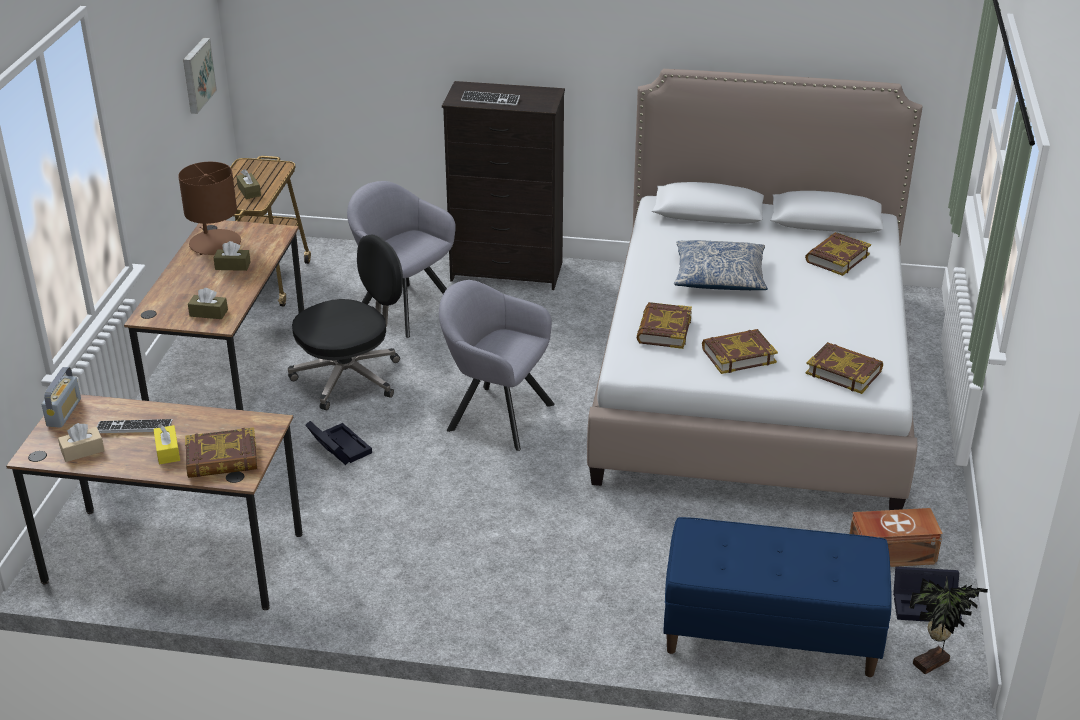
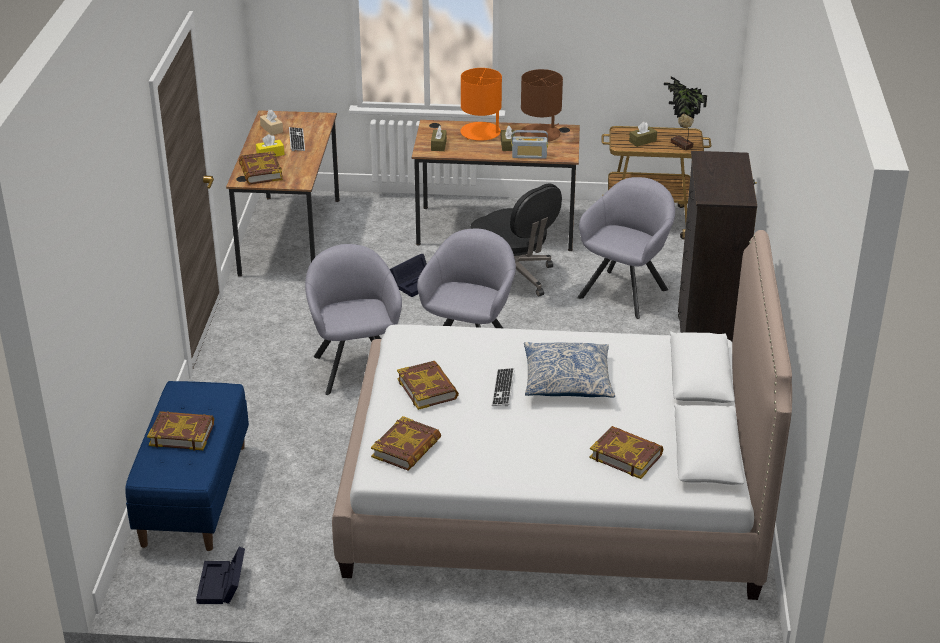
camera: 85 degrees right, 0 degrees up
radio [42,367,81,428] -> radio moved to [512,130,548,159]
picture [183,38,217,114] -> none
keyboard [461,91,520,106] -> keyboard moved to [492,368,515,406]
book [637,302,692,349] -> book moved to [147,411,214,450]
brown storage box [850,508,943,567] -> none
potted plant [910,578,988,674] -> potted plant moved to [664,76,707,150]
none -> grey armchair [305,244,402,395]
none -> orange table lamp [460,68,502,141]

